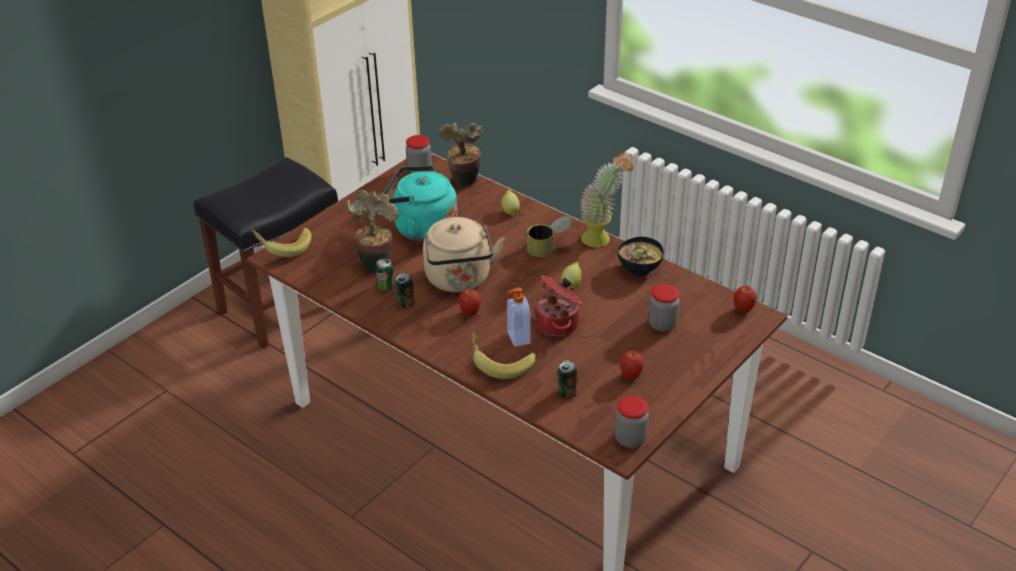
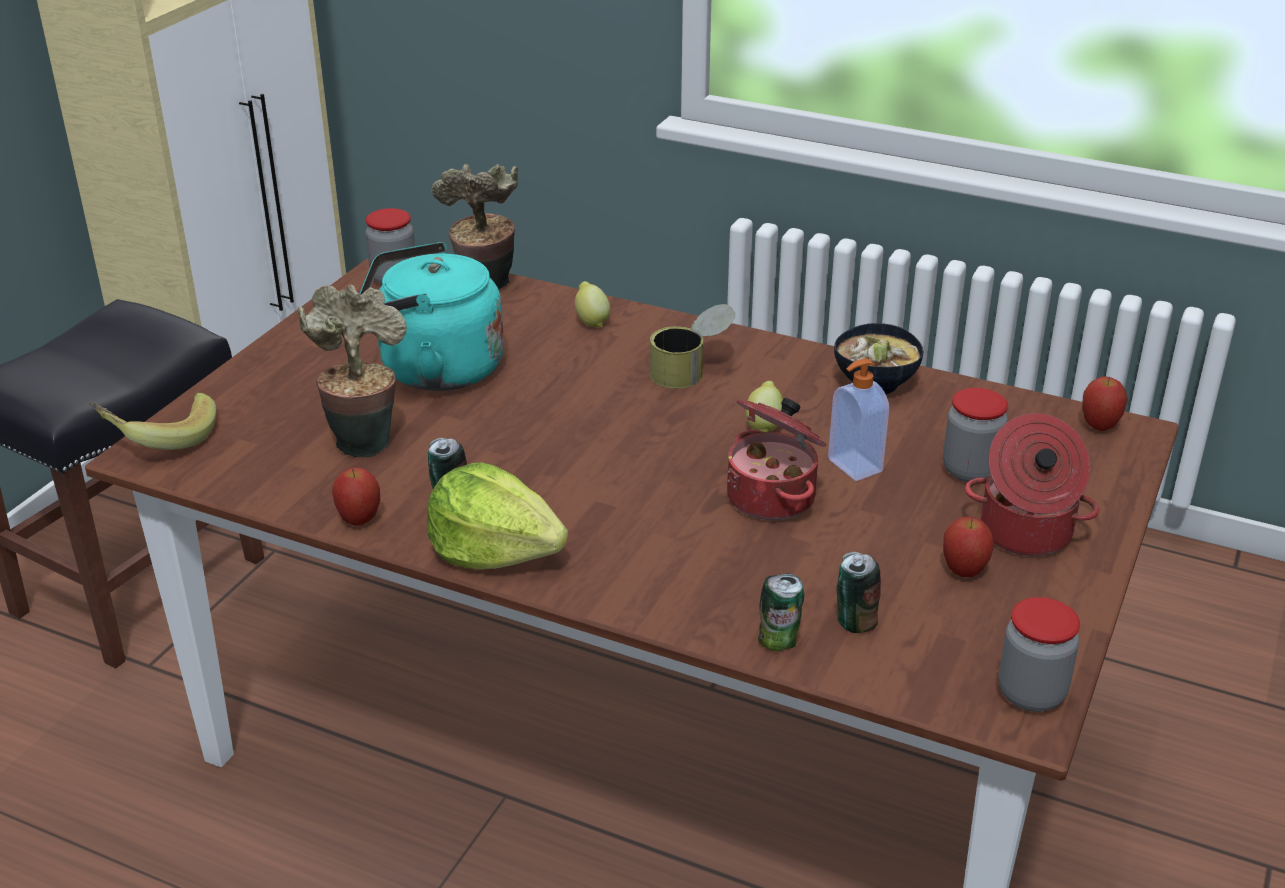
camera: 15 degrees left, 5 degrees down
can [375,259,393,291] -> can moved to [758,573,804,651]
beige kettle [423,217,504,292] -> none
apple [459,289,481,316] -> apple moved to [332,467,380,526]
banana [471,331,536,379] -> none
soap dispenser [507,288,531,347] -> soap dispenser moved to [828,358,889,481]
potted plant [580,153,634,247] -> none
none -> lettuce [427,462,568,569]
none -> cooking pot [965,413,1100,556]

